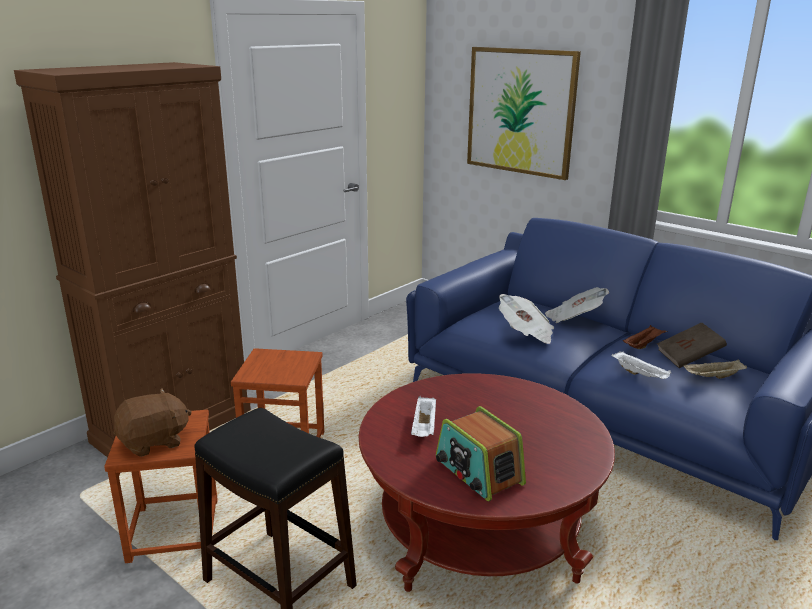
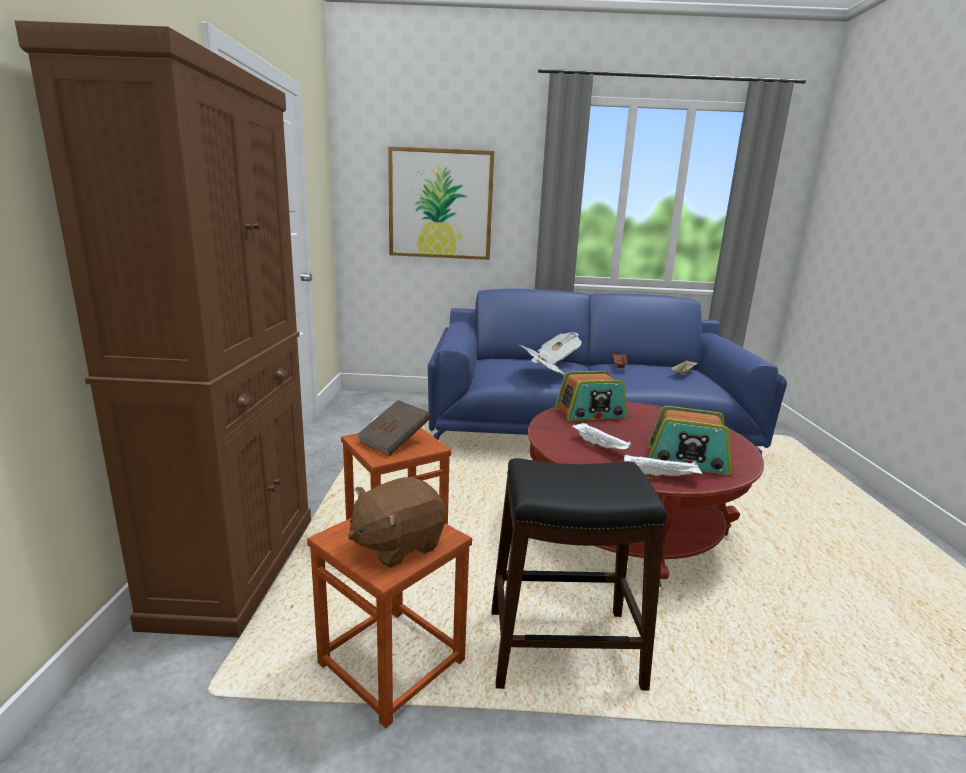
camera: 40 degrees left, 5 degrees down
brown plush toy [113,388,192,457] -> brown plush toy turned 150 degrees counterclockwise [348,477,446,568]
white tray [612,351,671,379] -> white tray moved to [624,455,703,478]
brown book [657,322,727,368] -> brown book moved to [357,400,431,456]
none -> radio [555,371,627,421]

